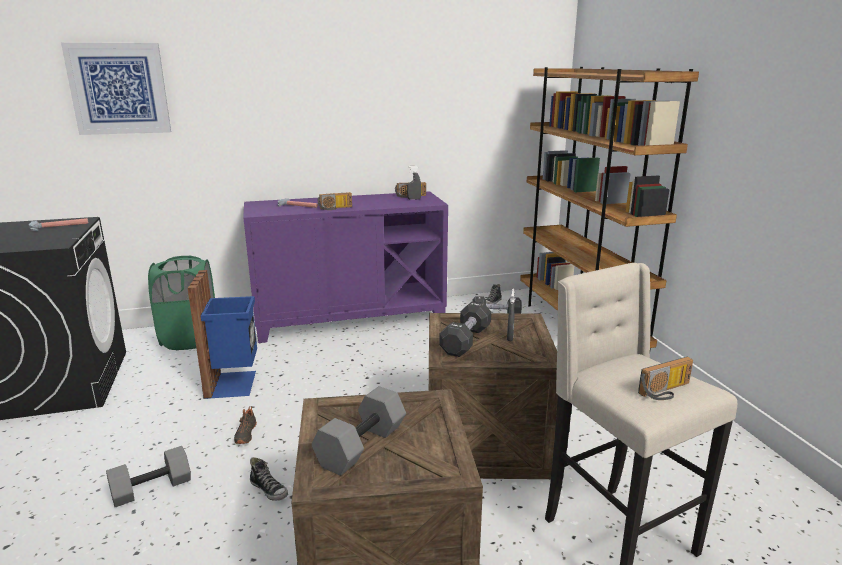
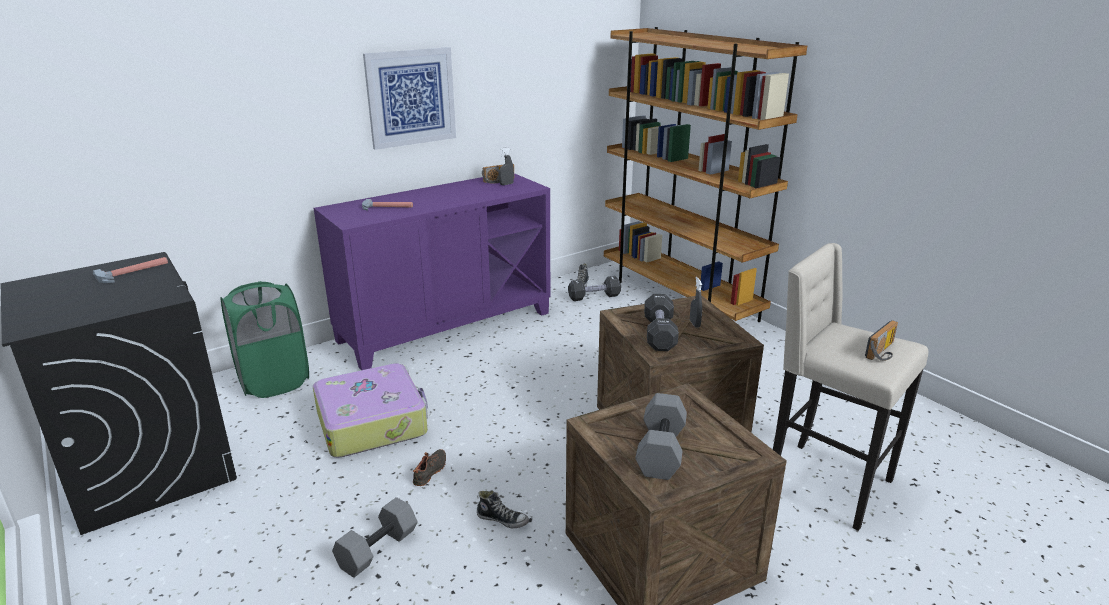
camera: 20 degrees left, 5 degrees up
picture [61,43,171,135] -> picture moved to [363,47,456,150]
blue trash can [188,270,257,399] -> suitcase [313,363,428,457]
black shoe [234,407,257,444] -> black shoe turned 135 degrees counterclockwise [413,449,446,486]
radio [318,192,352,210] -> none

